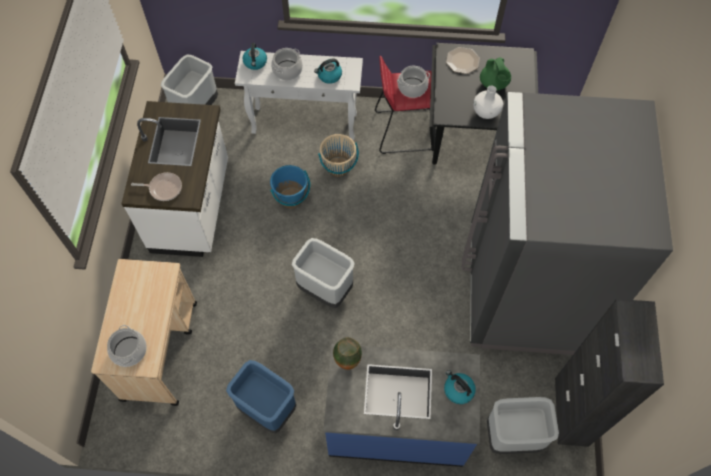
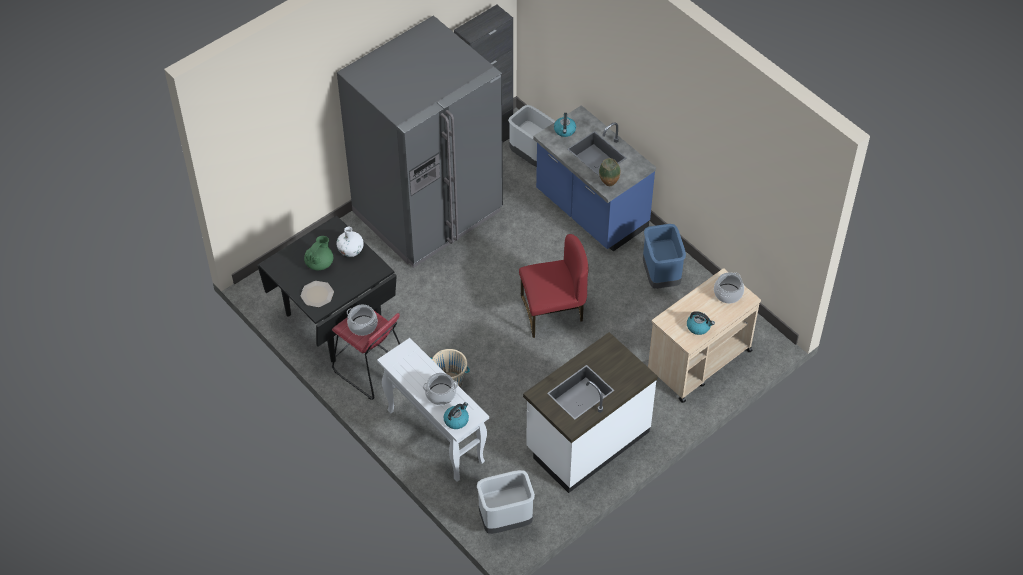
camera: 135 degrees left, 10 degrees down
frying pan [131,172,182,201] -> none
blue bucket [270,165,310,209] -> none
grey trash can [292,238,355,308] -> red chair [519,234,588,338]
kettle [314,59,342,84] -> kettle moved to [687,311,715,335]

